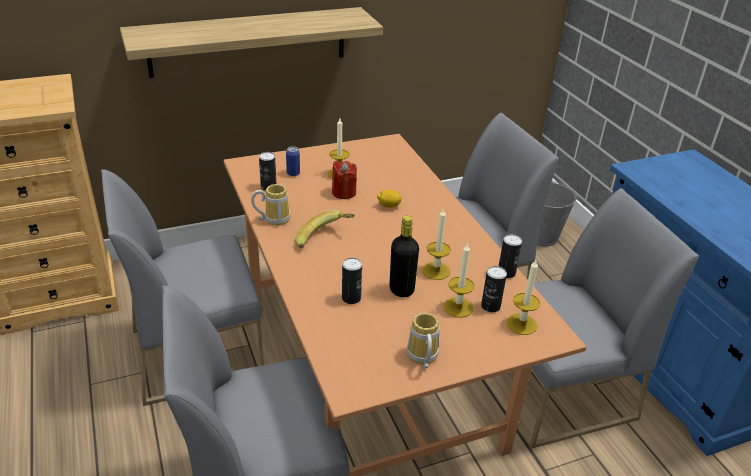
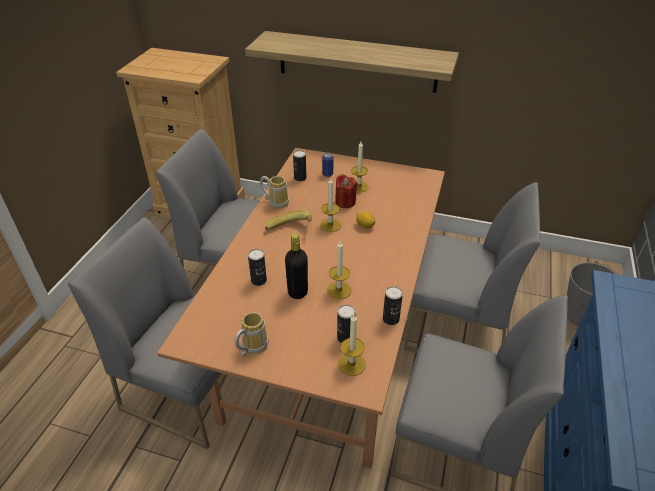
camera: 40 degrees right, 5 degrees up
candle [443,242,474,318] -> candle moved to [320,178,341,232]

